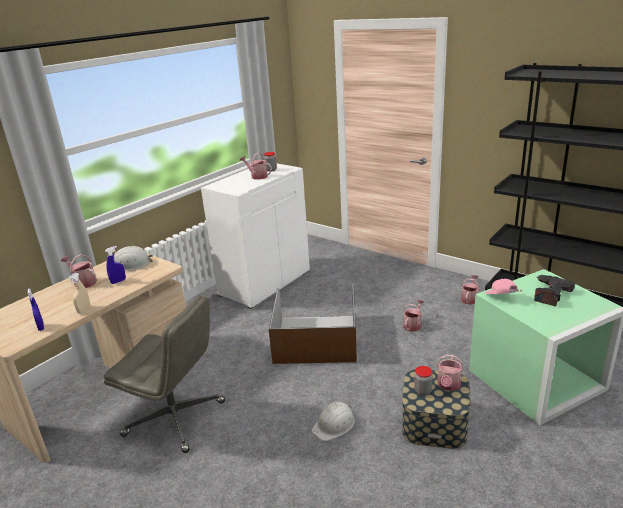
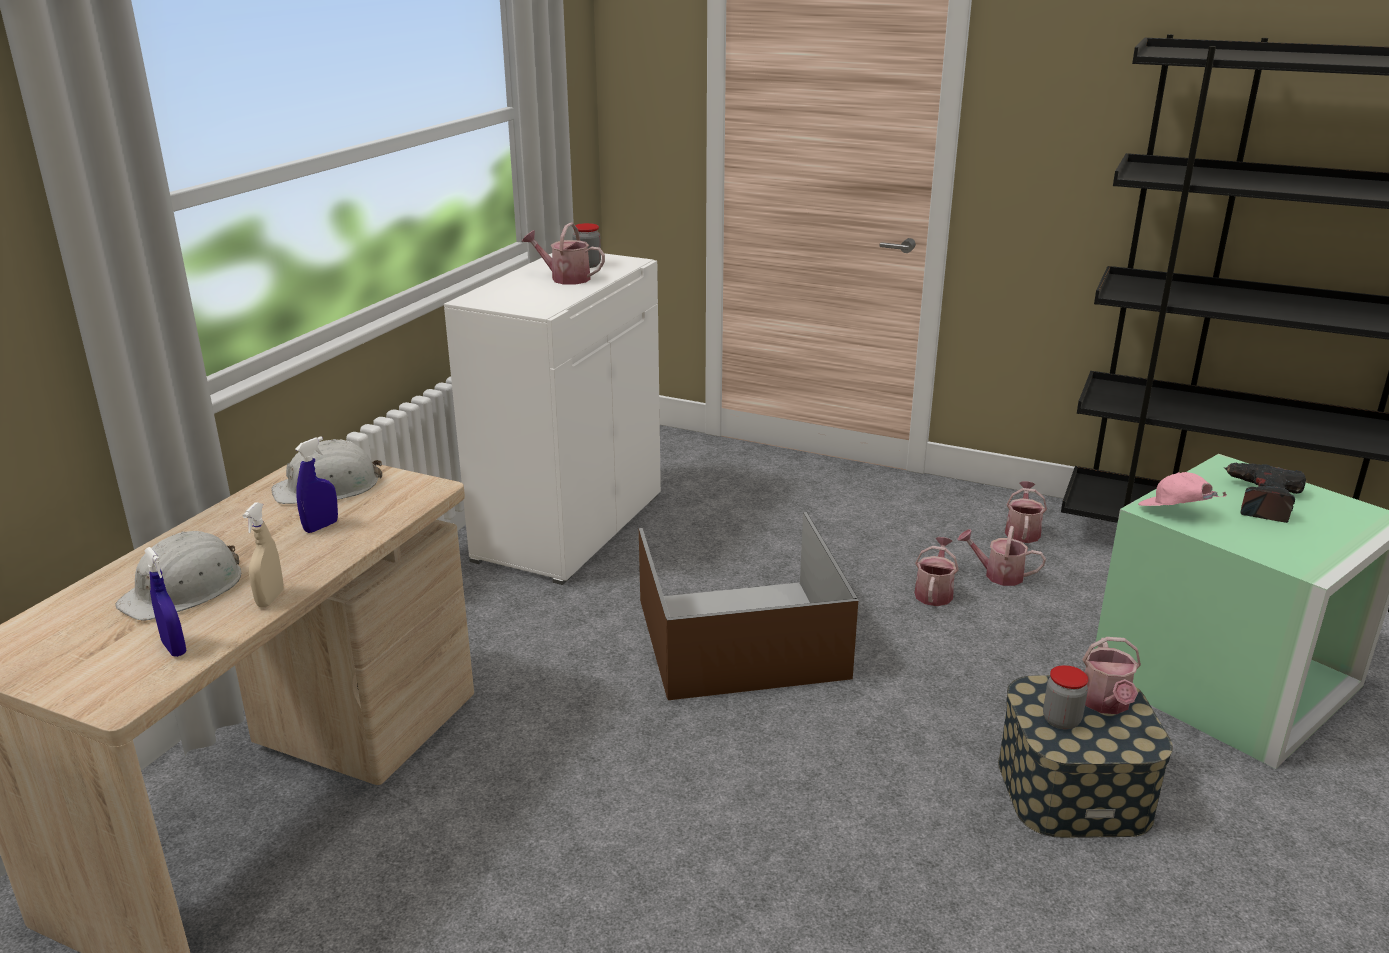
camera: 15 degrees left, 0 degrees up
watering can [61,254,97,288] -> watering can moved to [957,526,1046,586]
grey office chair [104,295,225,453] -> none
white hard hat [312,402,355,441] -> white hard hat moved to [115,529,241,621]

